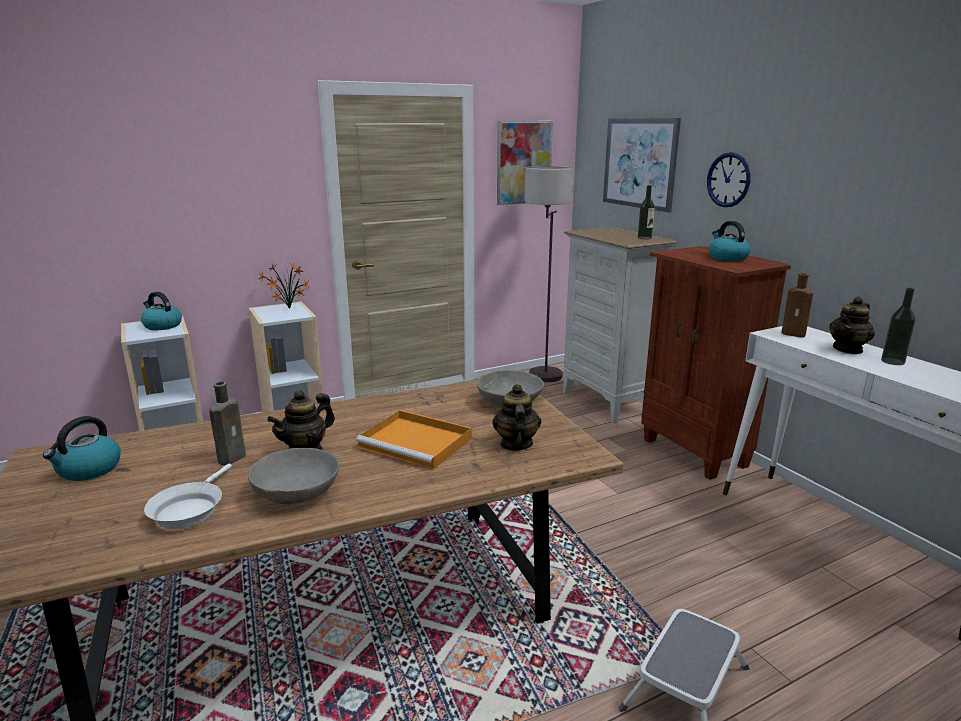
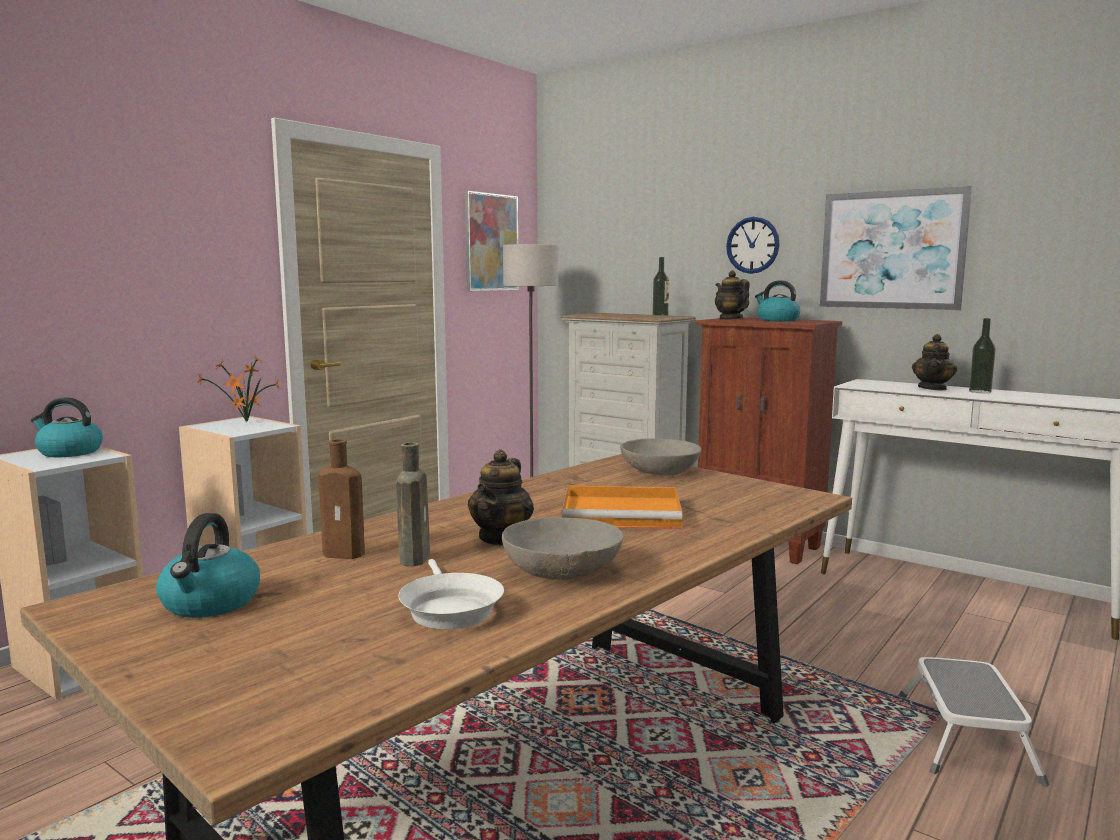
camera: 25 degrees left, 10 degrees down
teapot [492,384,541,451] -> teapot moved to [715,271,750,320]
picture [603,118,681,213] -> picture moved to [820,186,972,310]
brown bottle [781,273,813,337] -> brown bottle moved to [318,439,365,559]

